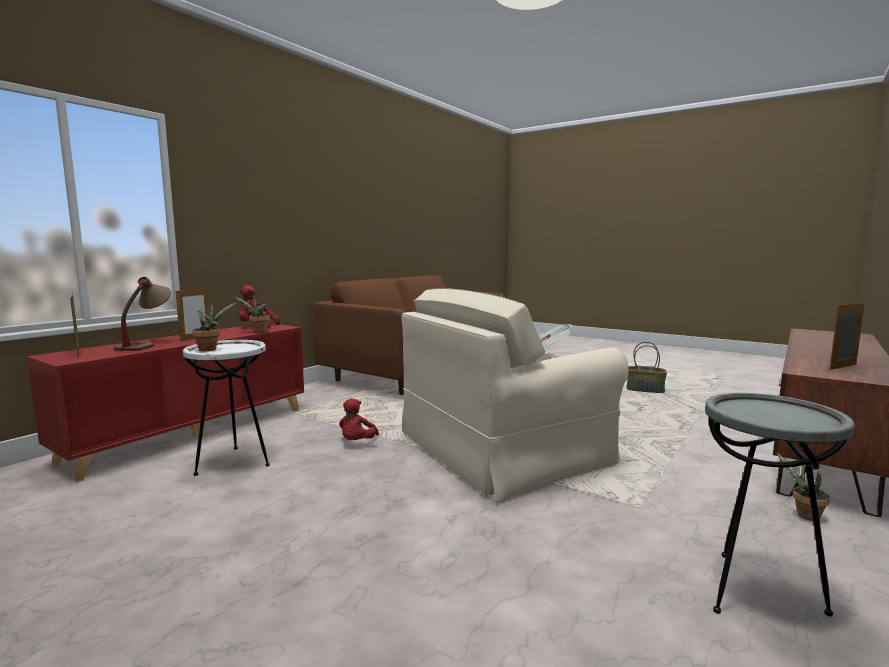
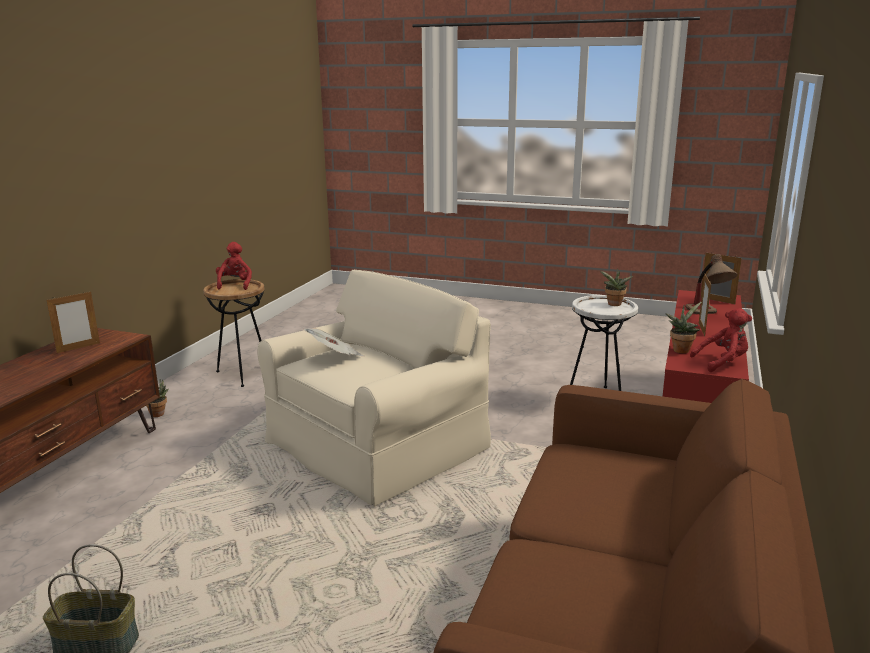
camera: 165 degrees right, 10 degrees up
red plush toy [339,398,379,440] -> red plush toy moved to [216,242,252,290]
grey side table [705,393,855,617] -> brown side table [203,279,264,387]

